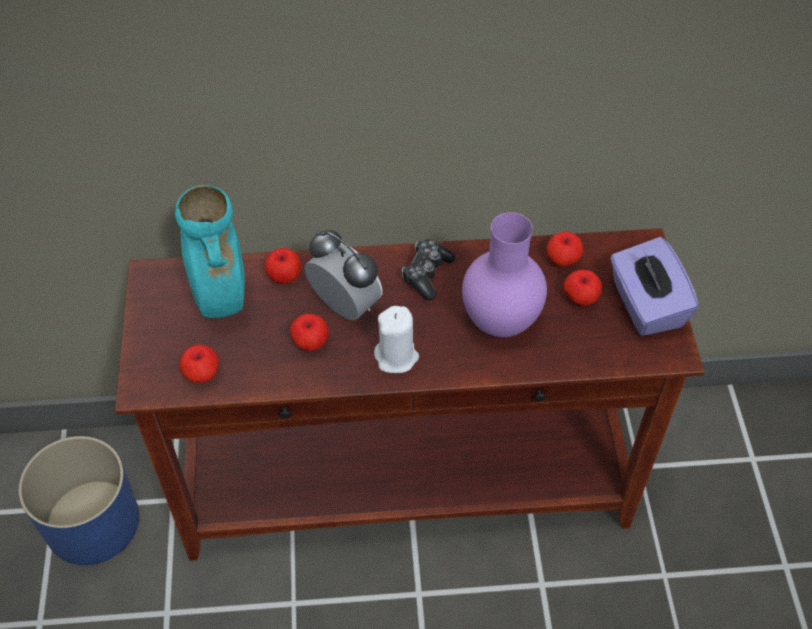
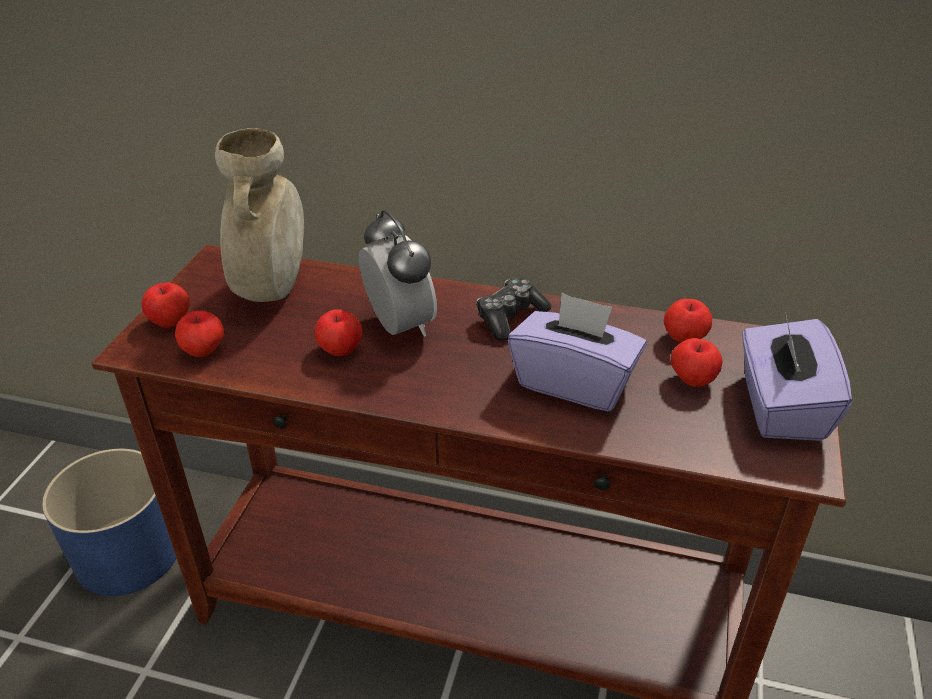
camera: 20 degrees right, 15 degrees down
turquoise vase [175,185,245,318] -> beige vase [215,128,304,302]
apple [264,248,301,284] -> apple moved to [141,283,190,328]
white candle [374,306,419,373] -> none
purple vase [462,212,547,337] -> purple tissue box [508,292,647,412]

